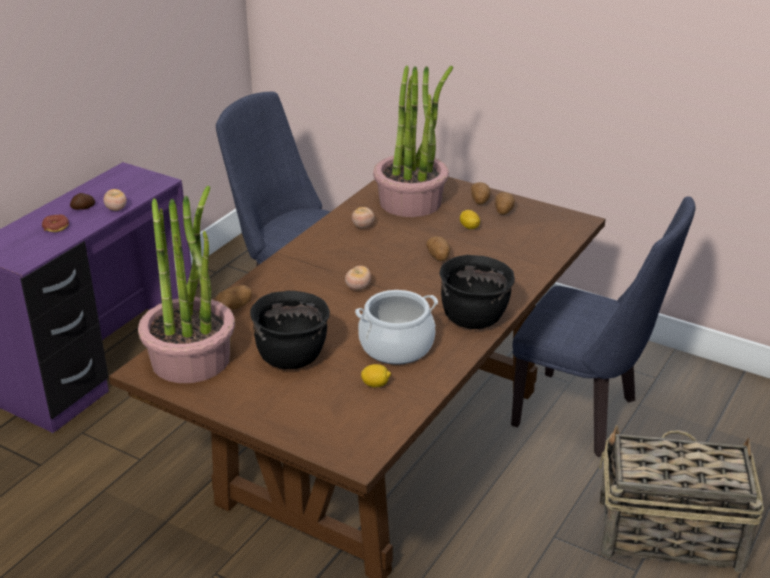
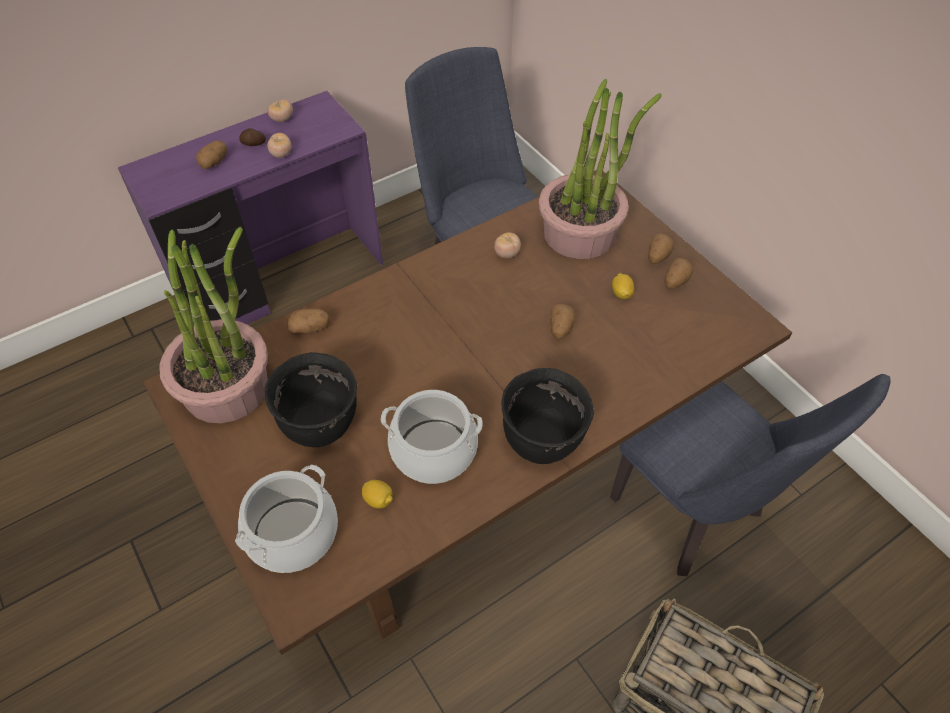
camera: 25 degrees right, 20 degrees up
donut [42,215,69,232] -> potato [196,140,227,169]
tomato [345,266,371,290] -> tomato moved to [268,99,293,122]
none -> cooking pot [235,465,338,573]

